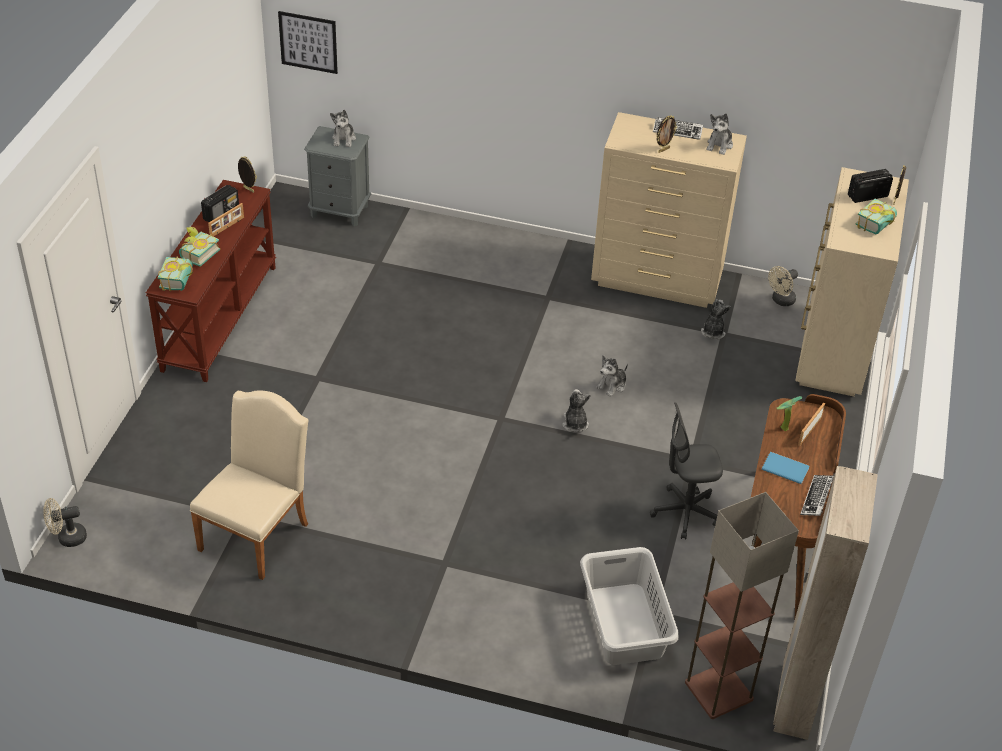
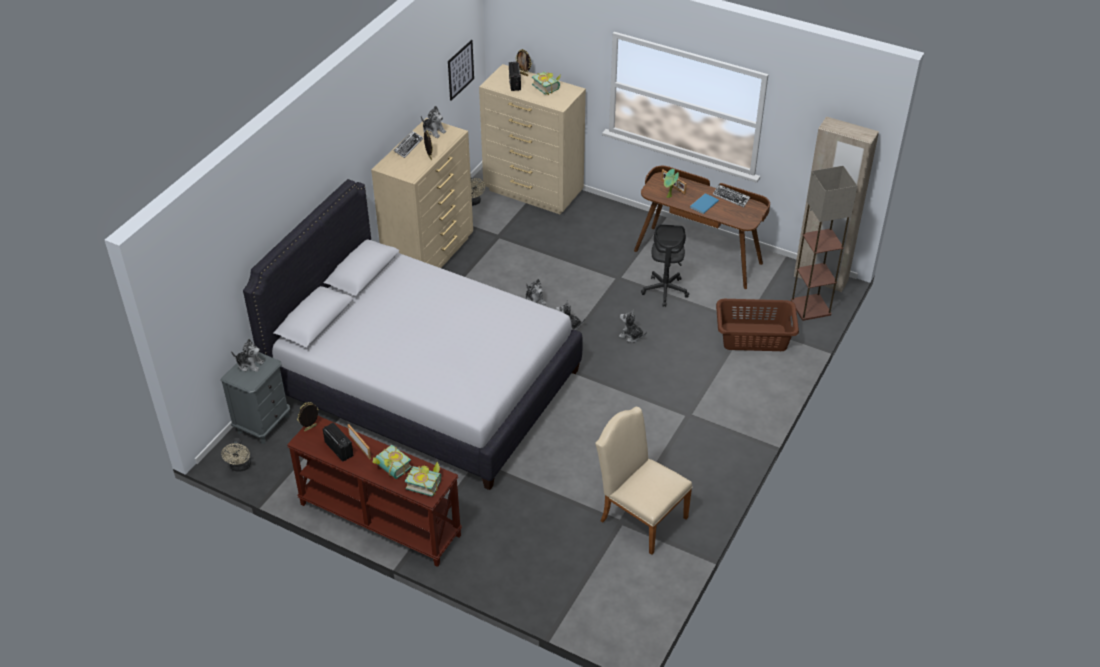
camera: 75 degrees left, 0 degrees up
beige fan [43,498,87,547] -> beige fan moved to [221,438,251,472]
picture [278,11,338,74] -> picture moved to [448,40,474,101]
grey laundry basket [580,547,679,665] -> brown laundry basket [716,299,799,351]
plush toy [701,299,731,339] -> plush toy moved to [619,309,647,343]
none -> white bed [243,179,583,490]

